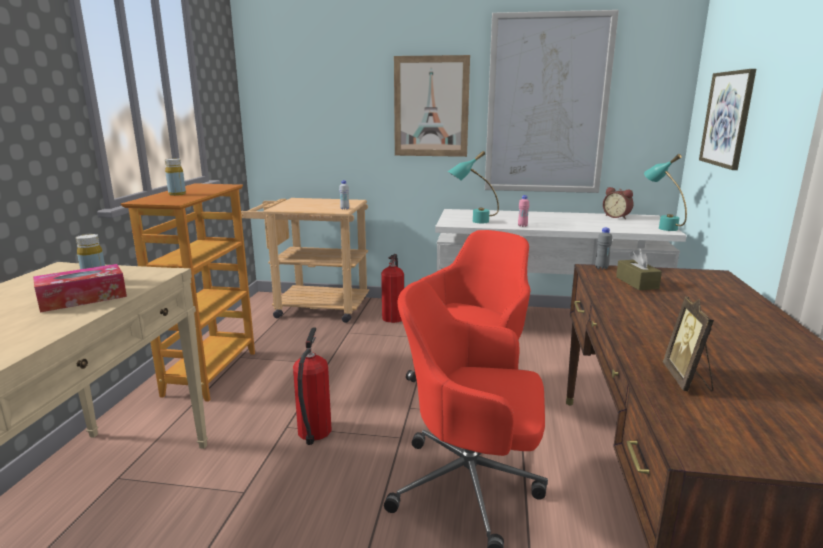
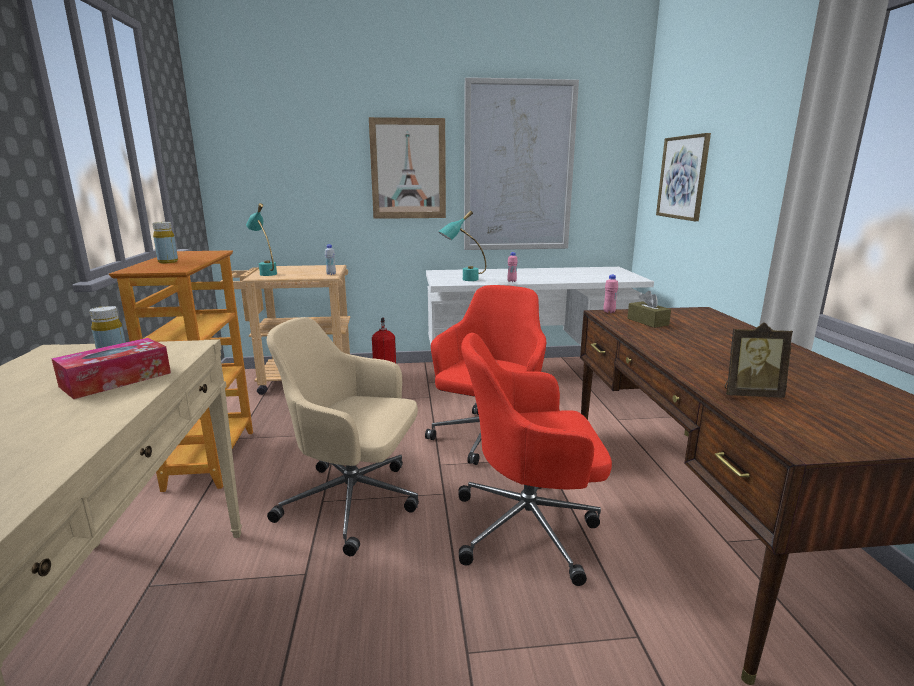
camera: 15 degrees left, 0 degrees up
fire extinguisher [293,327,332,445] -> beige office chair [267,317,419,556]
grey bottle [595,227,612,270] -> pink bottle [603,275,618,313]
alarm clock [603,187,633,219] -> none
turquoise table lamp [644,154,687,231] -> turquoise table lamp moved to [246,203,277,276]
picture frame [663,297,714,391] -> picture frame turned 75 degrees counterclockwise [724,322,793,398]

